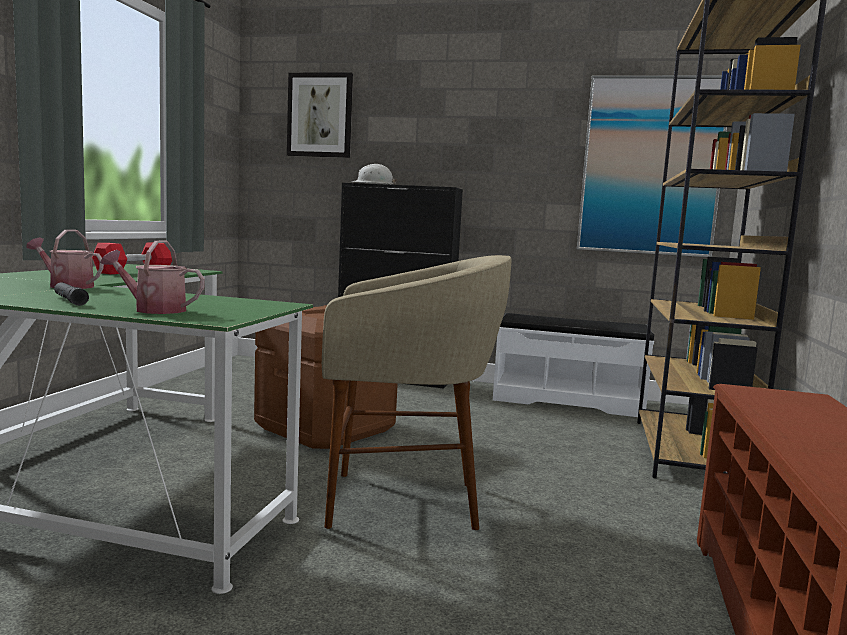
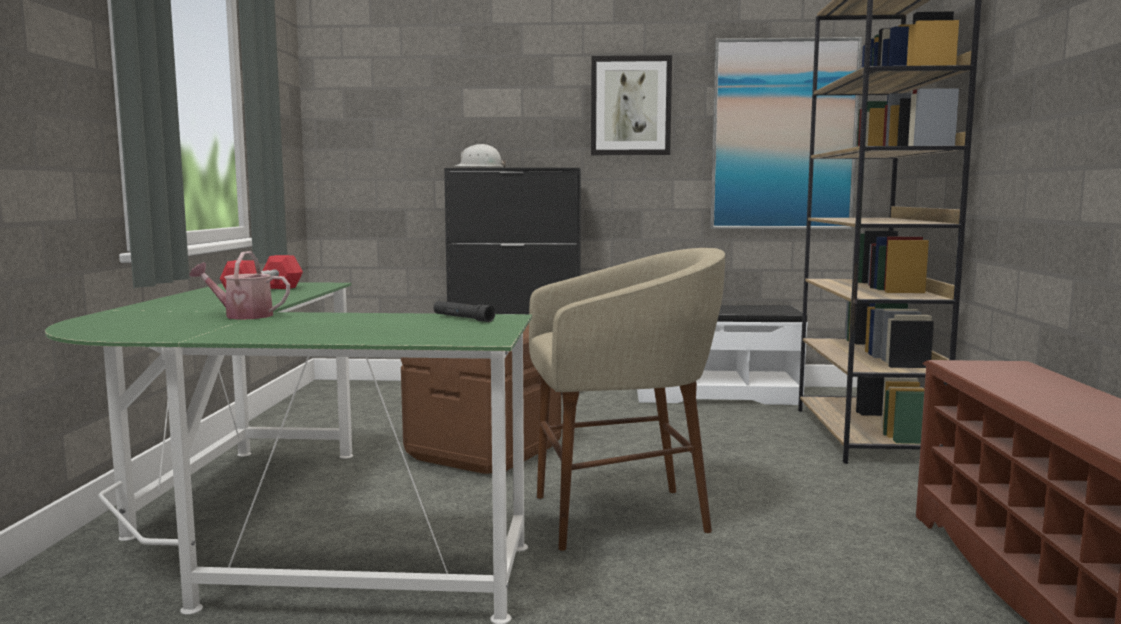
camera: 10 degrees left, 0 degrees up
black flashlight [54,282,89,306] -> black flashlight moved to [434,301,495,322]
watering can [100,240,205,314] -> none
picture [287,73,353,158] -> picture moved to [591,55,672,155]

